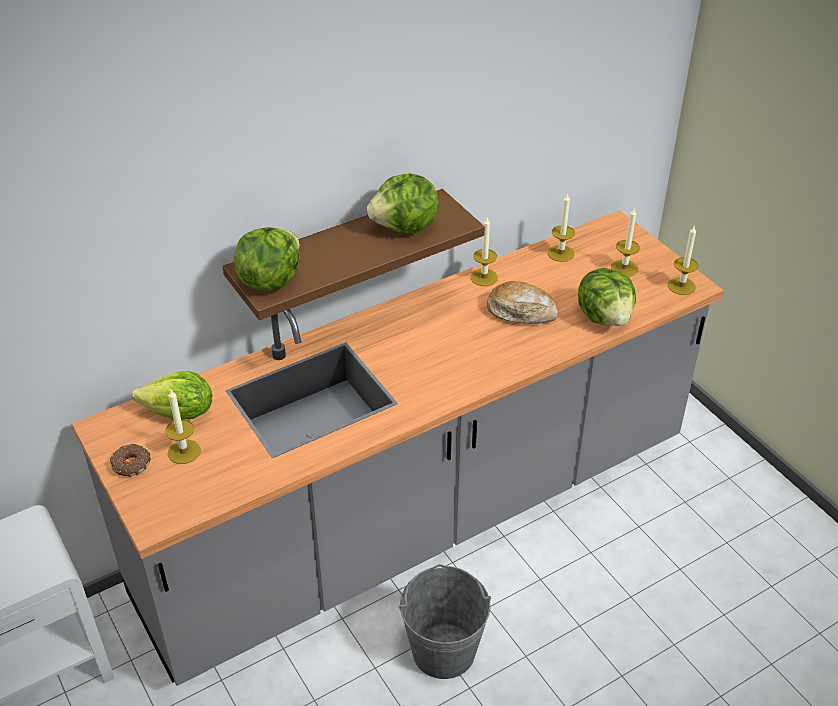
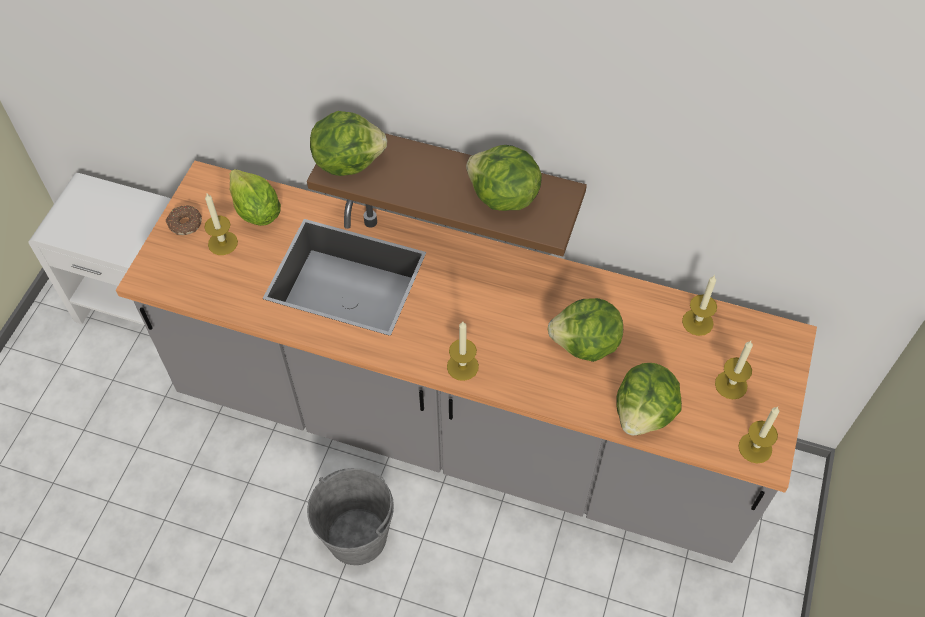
camera: 50 degrees right, 15 degrees up
candle [471,218,498,286] -> candle moved to [447,322,479,381]
bread [487,281,559,324] -> lettuce [547,298,623,362]

